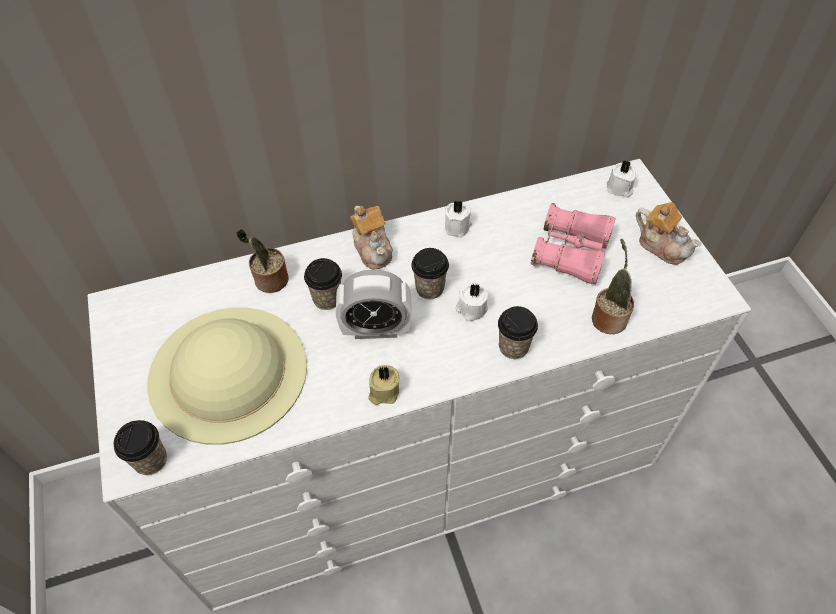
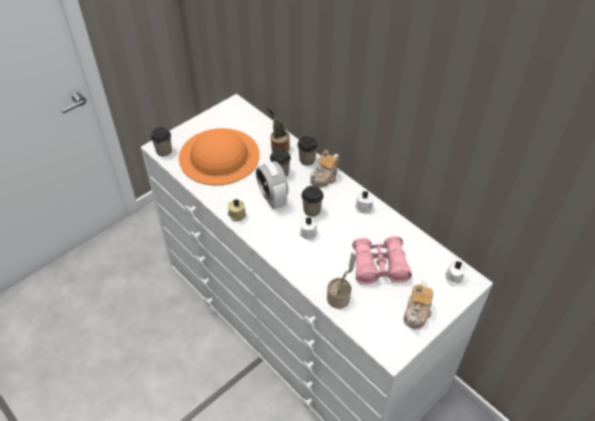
camera: 65 degrees right, 5 degrees down
beige hat [147,307,307,445] -> orange hat [179,128,260,185]
cup [498,306,538,359] -> cup moved to [297,136,318,166]

